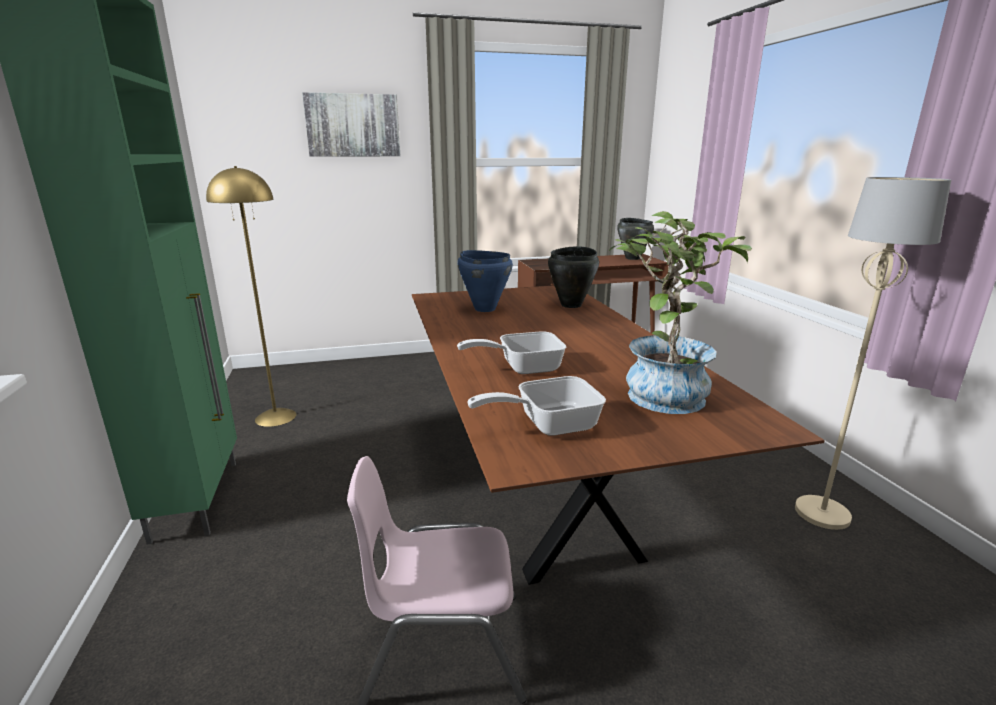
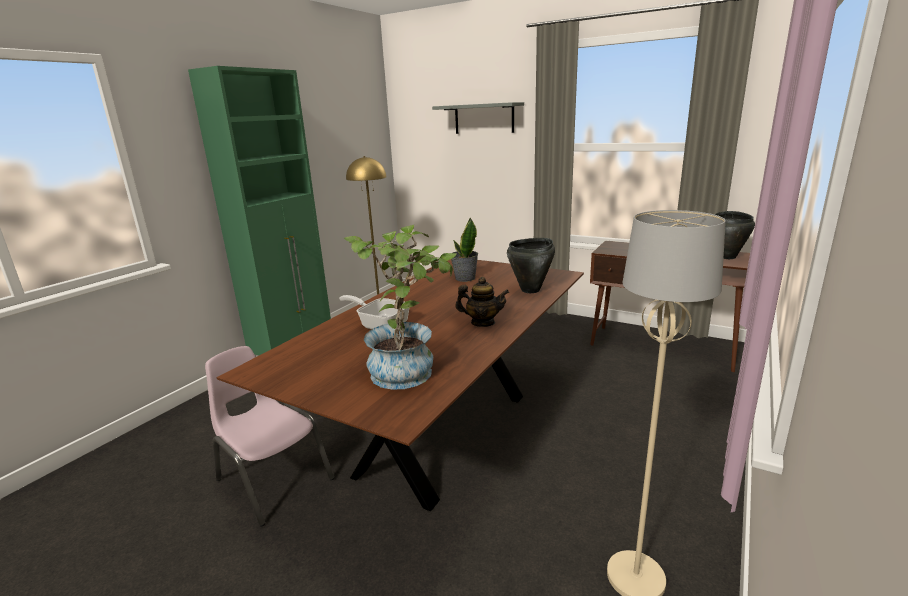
camera: 45 degrees right, 0 degrees up
picture [302,92,400,157] -> grey shelf [432,102,524,134]
blue cooking pot [458,250,513,312] -> potted plant [451,217,478,282]
frying pan [467,376,606,436] -> none
none -> teapot [455,277,509,327]

